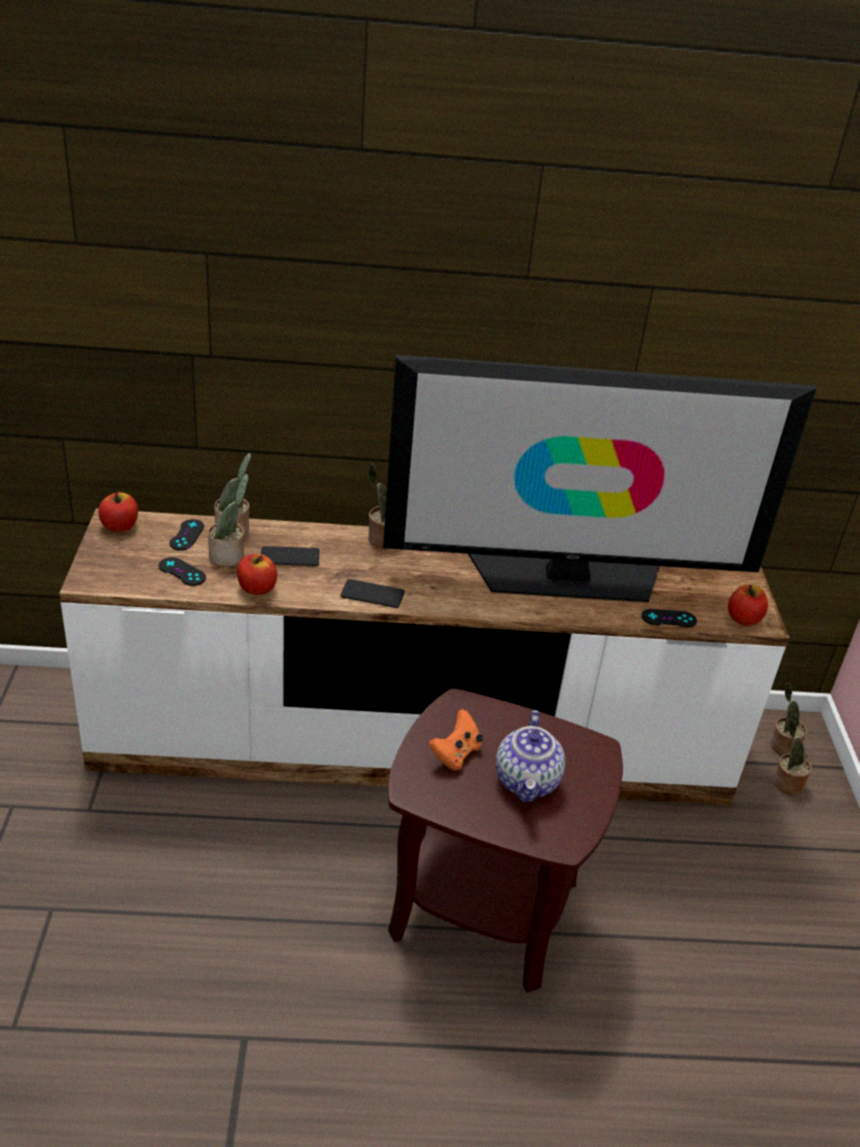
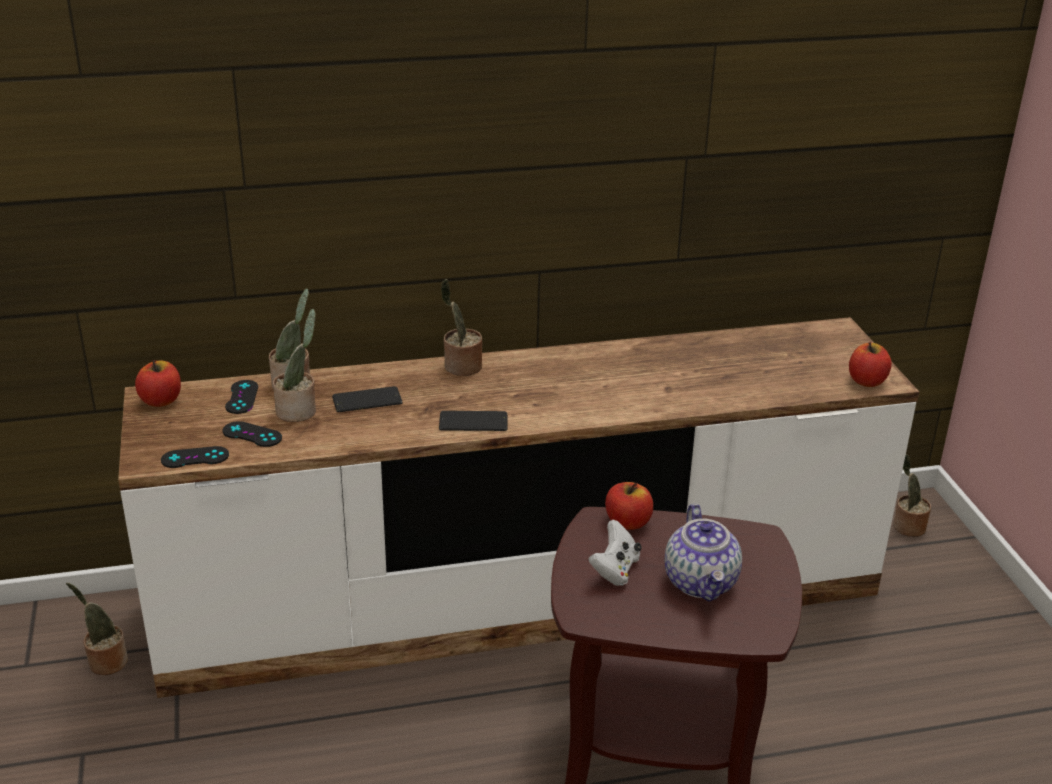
camera: 10 degrees left, 5 degrees down
apple [237,554,277,595] -> apple moved to [605,482,653,530]
television [383,355,817,602] -> none
orange game controller [429,709,483,770] -> white game controller [588,520,642,586]
black game controller [641,609,697,628] -> black game controller moved to [161,446,229,468]
potted plant [773,719,811,795] -> potted plant moved to [66,583,128,675]

